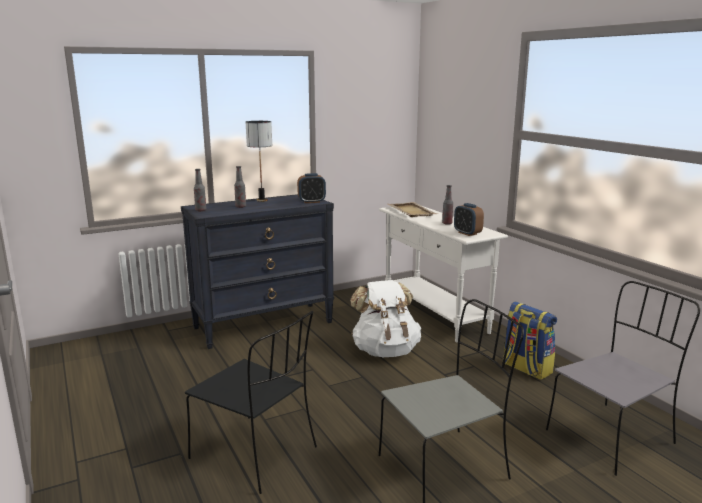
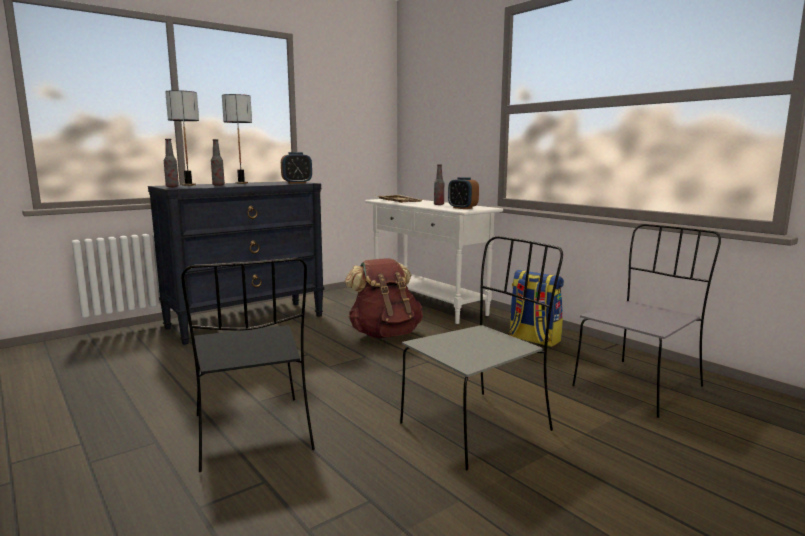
camera: 10 degrees left, 5 degrees down
black chair [185,311,317,494] -> black chair turned 45 degrees clockwise [181,258,315,472]
white backpack [350,280,421,357] -> brown backpack [345,258,423,338]
none -> table lamp [165,90,199,186]

